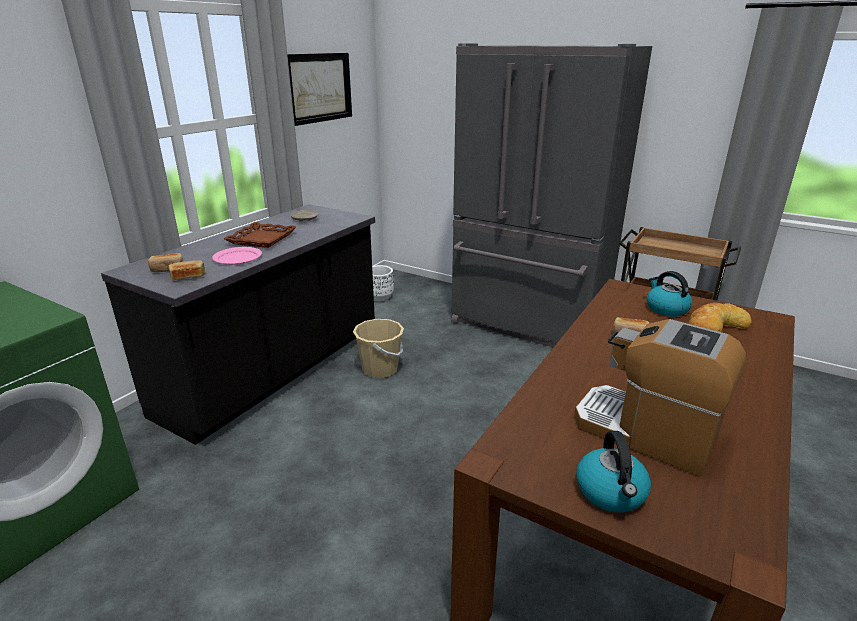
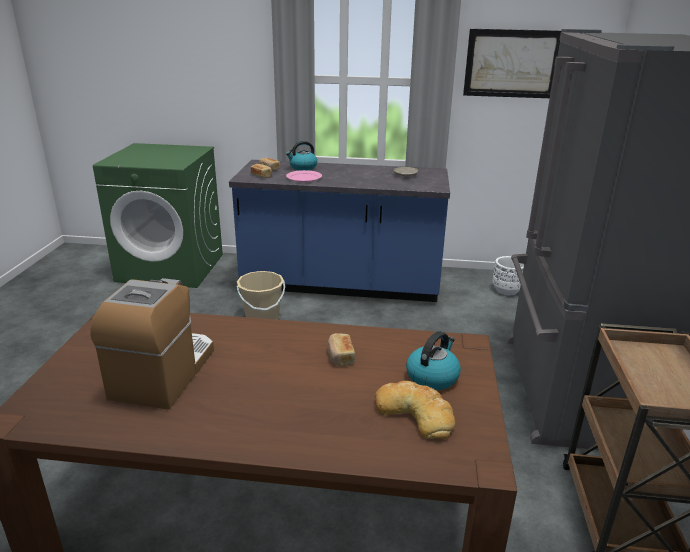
camera: 65 degrees right, 0 degrees up
black counter [101,204,375,445] -> blue counter [229,160,450,302]
brown tray [224,222,297,248] -> none
beige bucket [353,319,404,378] -> beige bucket moved to [237,271,285,320]
kettle [576,431,651,513] -> kettle moved to [286,141,317,170]

